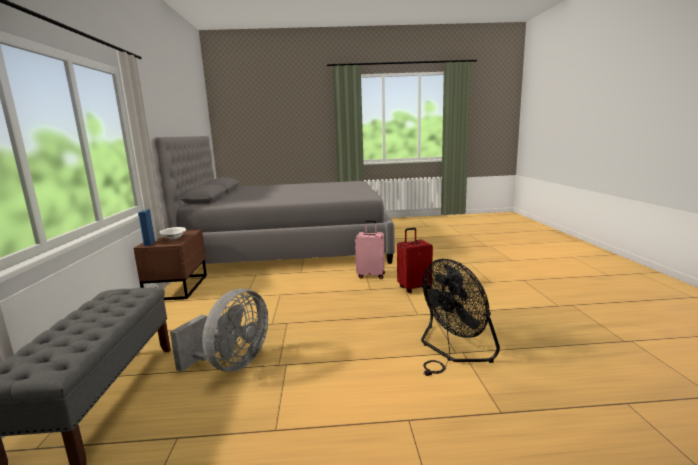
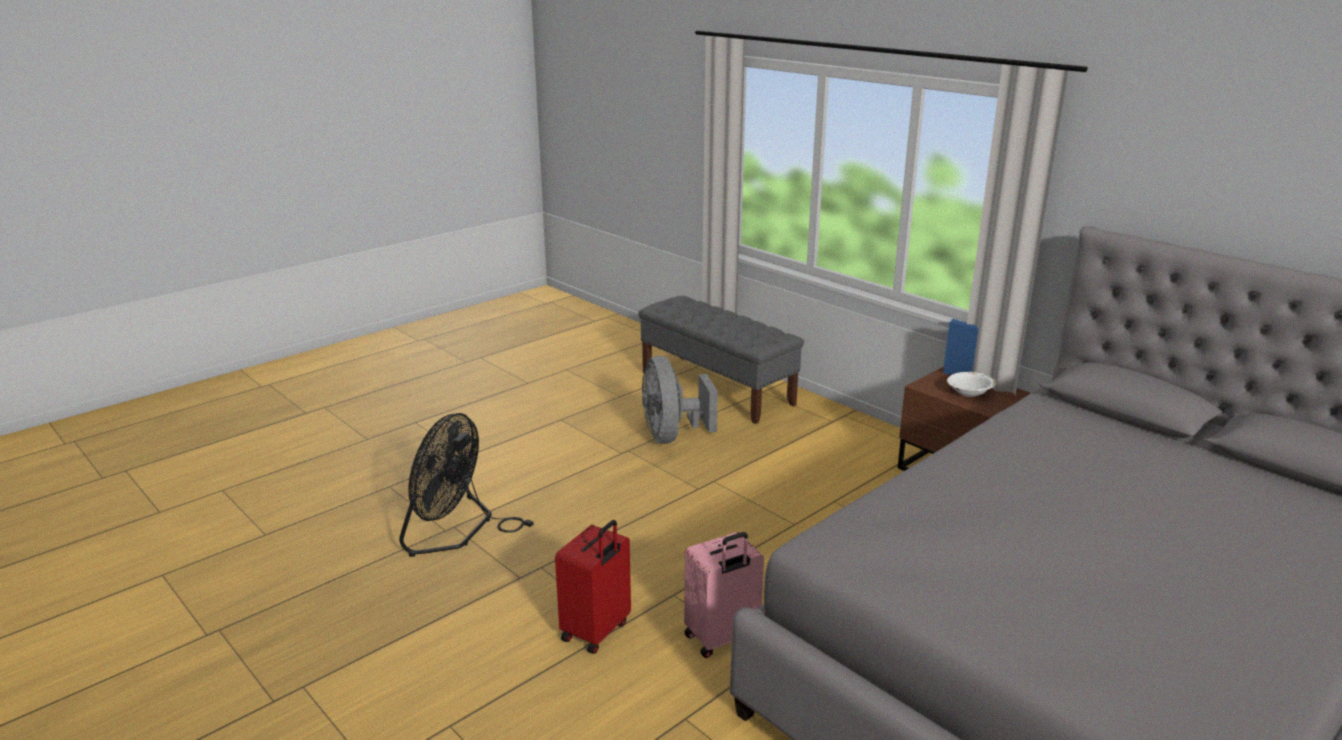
camera: 140 degrees right, 10 degrees up
black fan [421,259,500,376] -> black fan turned 90 degrees clockwise [399,413,534,557]

